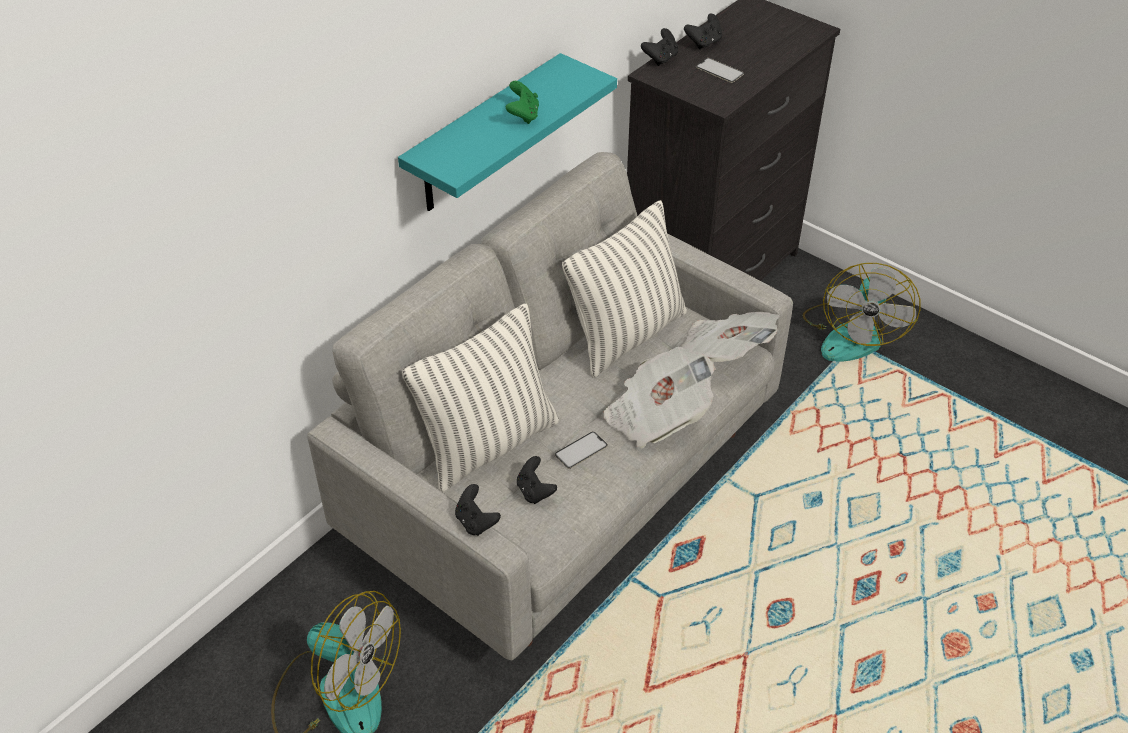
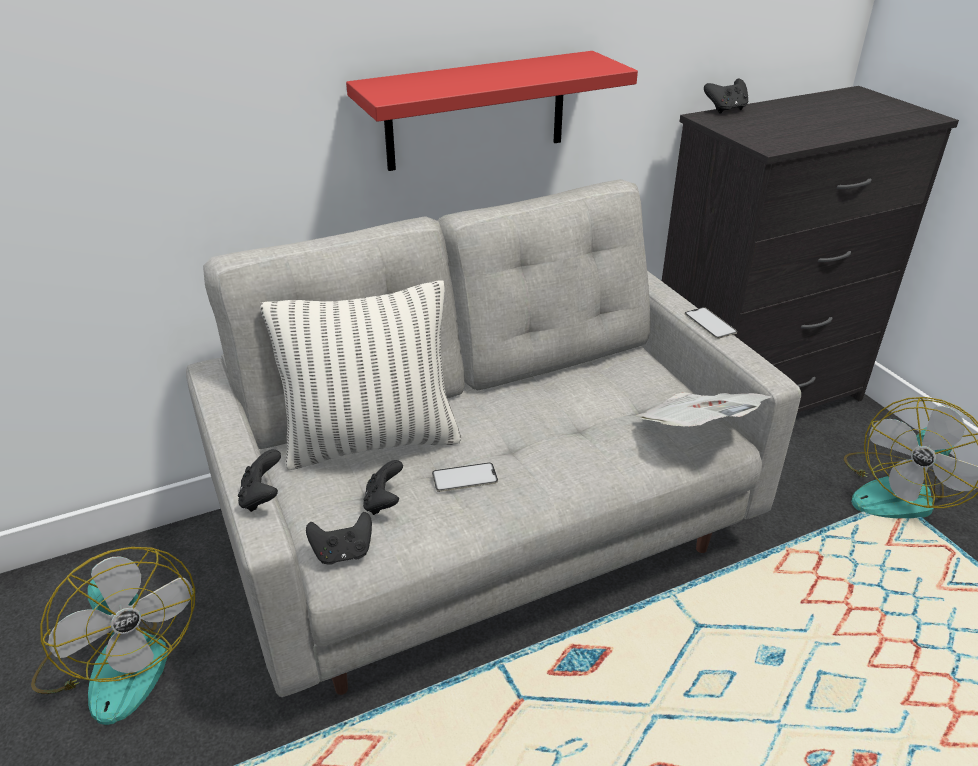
camera: 25 degrees right, 10 degrees down
turquoise shelf [398,53,617,211] -> red shelf [346,51,638,171]
green game controller [506,81,539,124] -> none
pillow [562,200,687,378] -> none
newspaper [603,347,715,448] -> none
black game controller [684,14,722,50] -> black game controller moved to [306,512,372,565]
phone [696,58,744,83] -> phone moved to [685,307,737,339]

